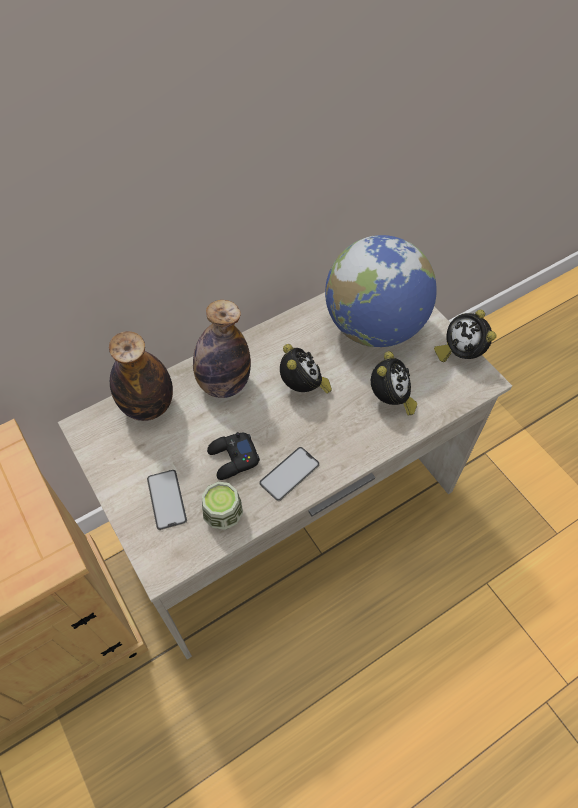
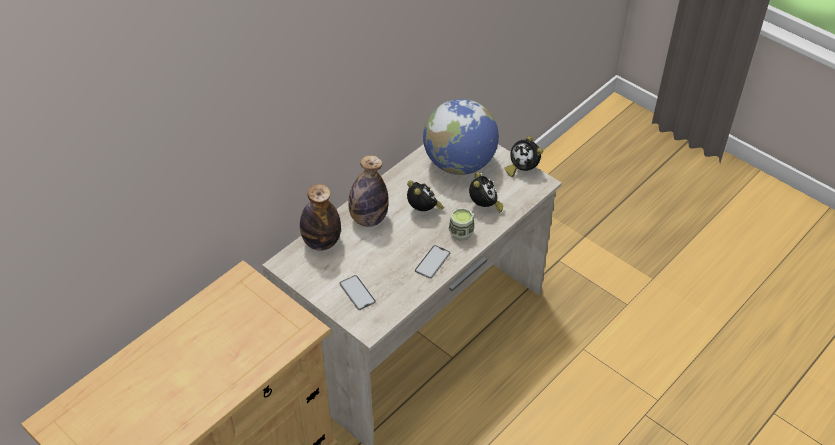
camera: 15 degrees left, 10 degrees down
cup [202,482,243,530] -> cup moved to [448,208,474,241]
black game controller [207,432,260,480] -> none

